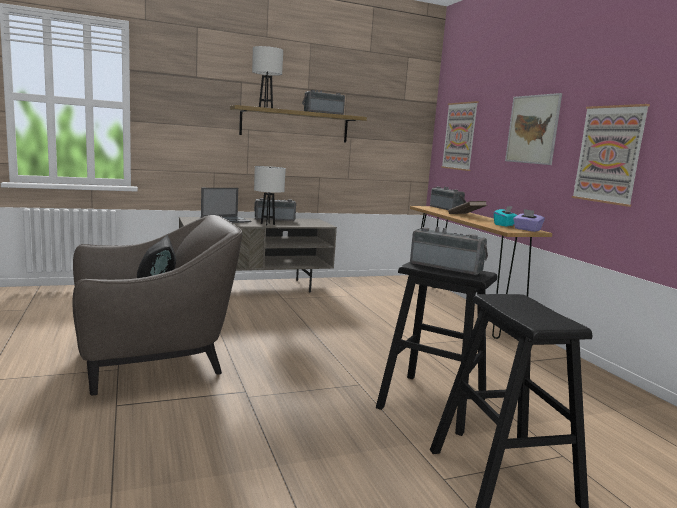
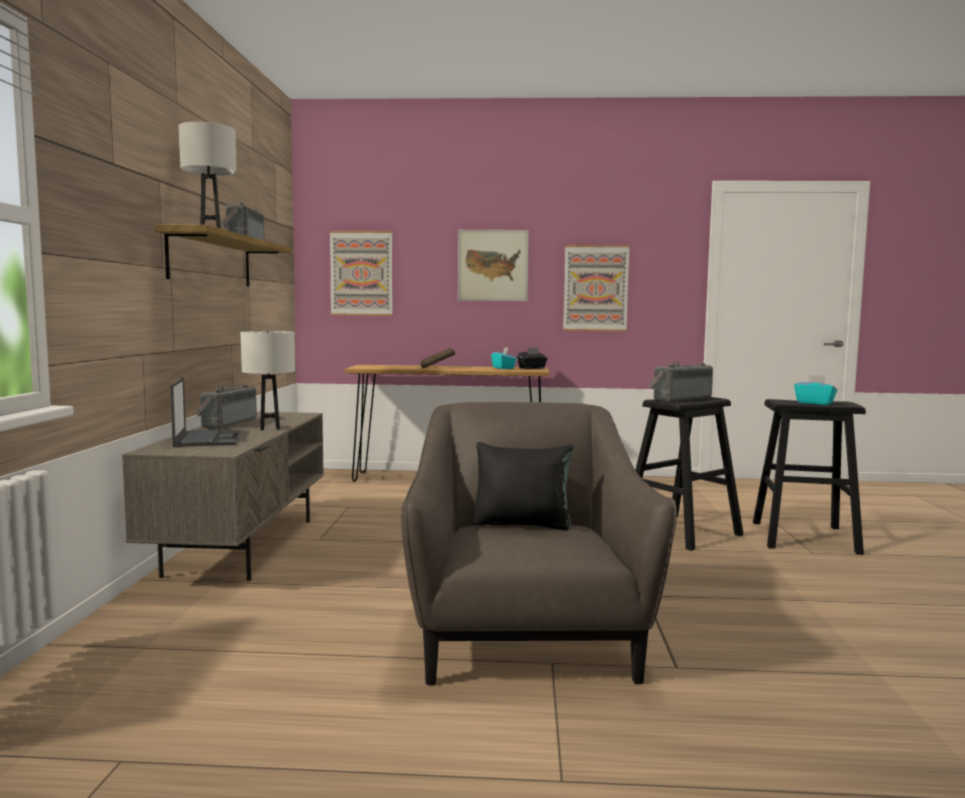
camera: 65 degrees left, 5 degrees down
radio [430,187,466,210] -> none
purple tissue box [513,209,545,232] -> black tissue box [517,348,547,369]
none -> turquoise tissue box [794,375,837,405]

